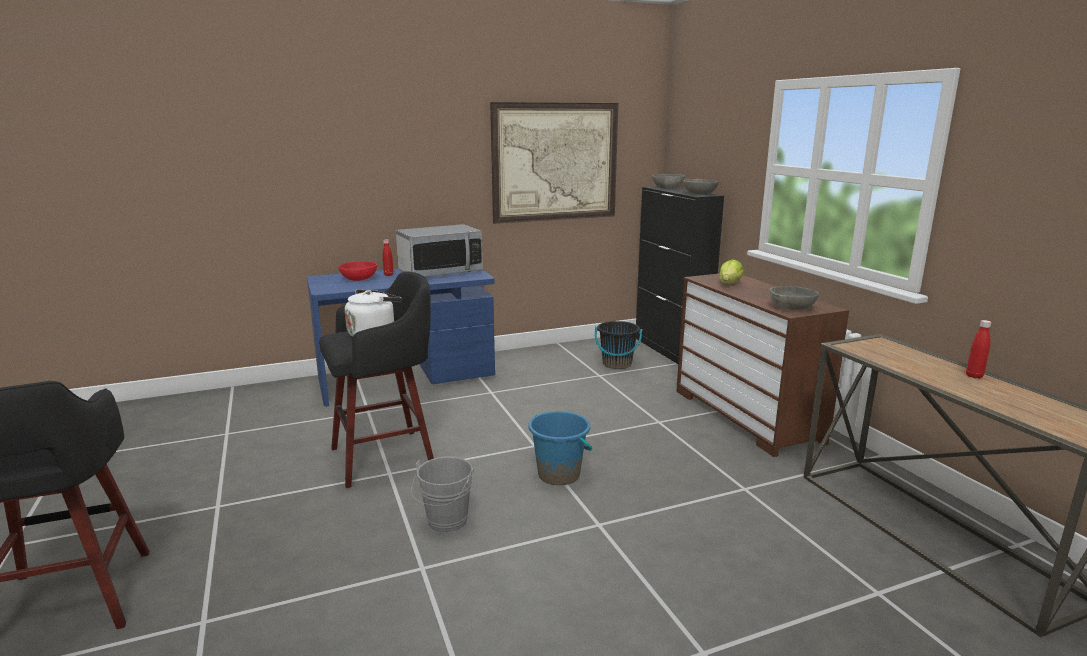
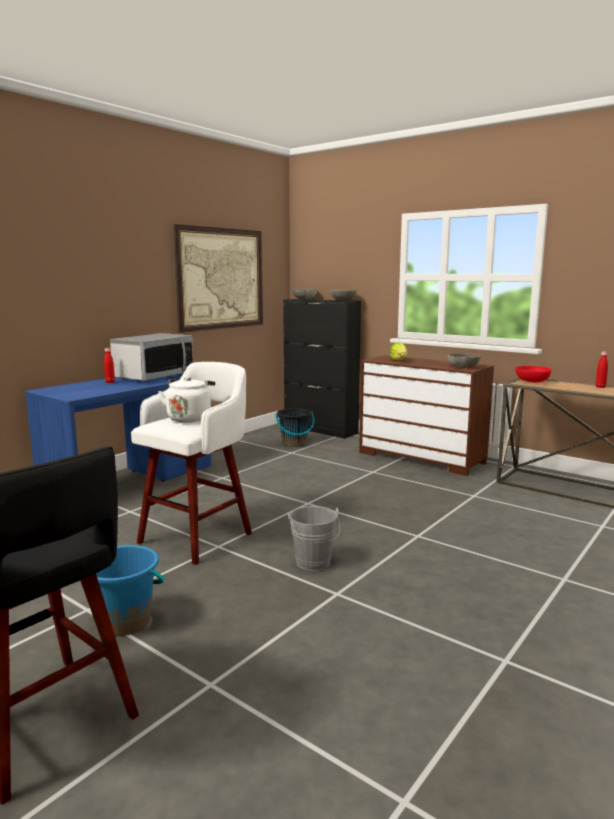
camera: 30 degrees left, 5 degrees down
black stool [319,272,434,488] -> white stool [131,362,252,565]
red bowl [339,261,377,281] -> red bowl moved to [515,366,551,382]
blue bucket [528,411,592,485] -> blue bucket moved to [96,545,164,636]

